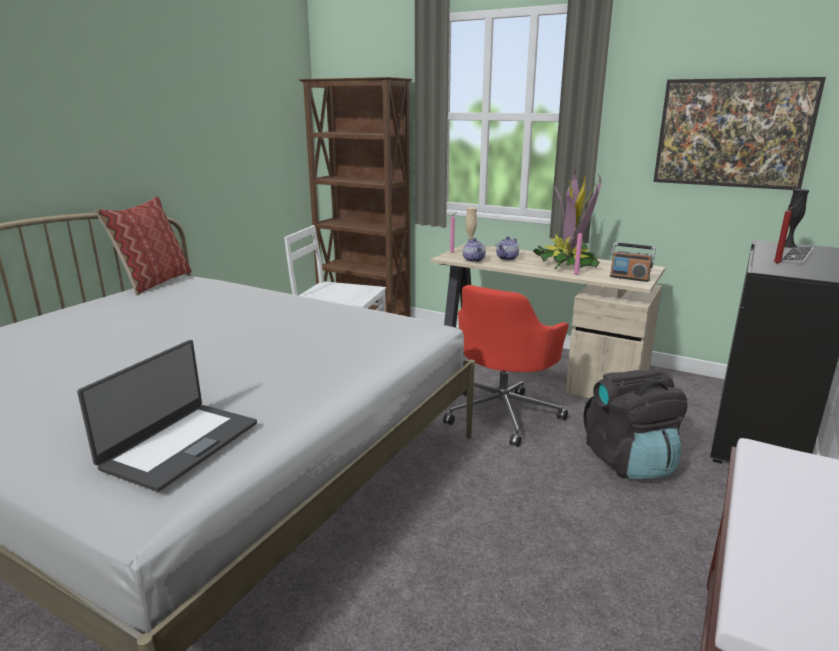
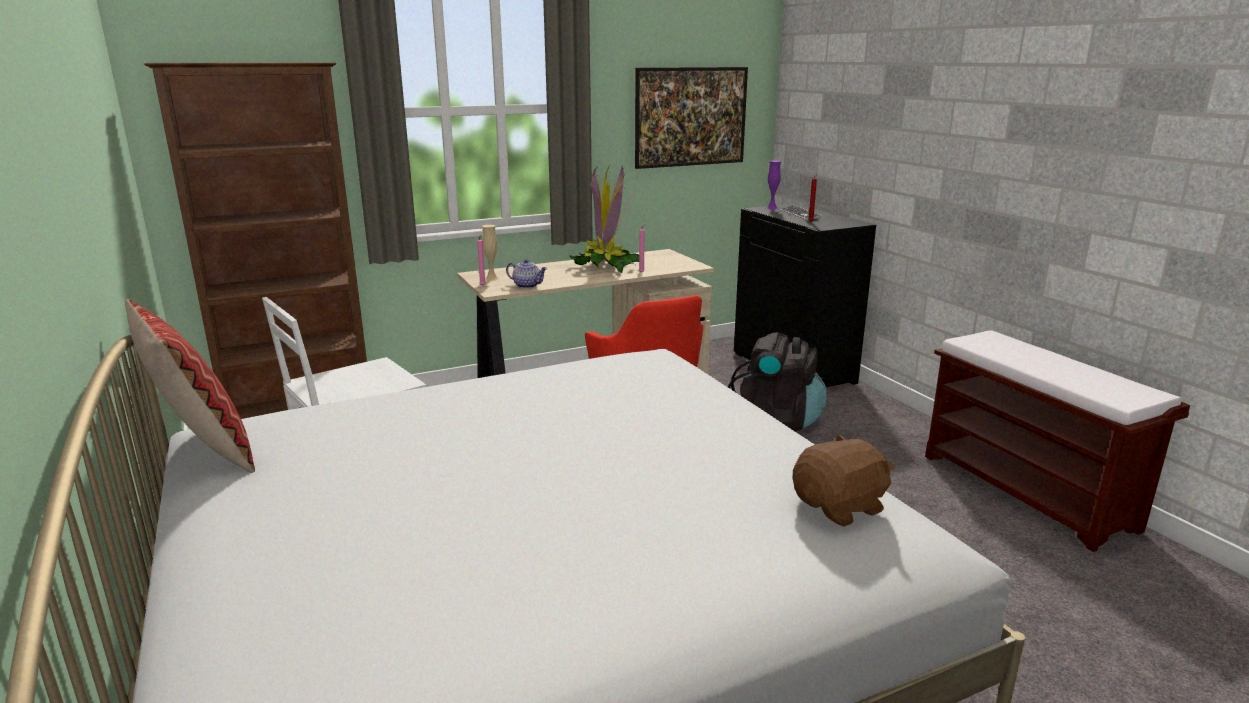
camera: 55 degrees left, 0 degrees up
laptop [77,340,257,492] -> brown plush toy [793,434,896,527]
teapot [496,237,519,261] -> none
radio [610,243,656,282] -> none
black vase [784,189,810,248] -> purple vase [766,161,781,210]

